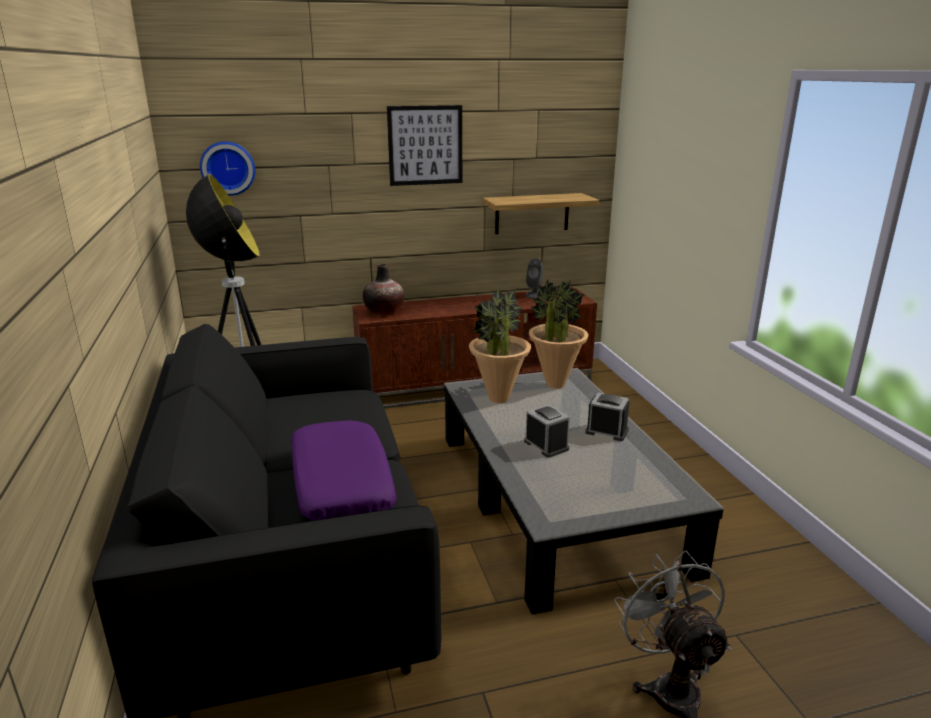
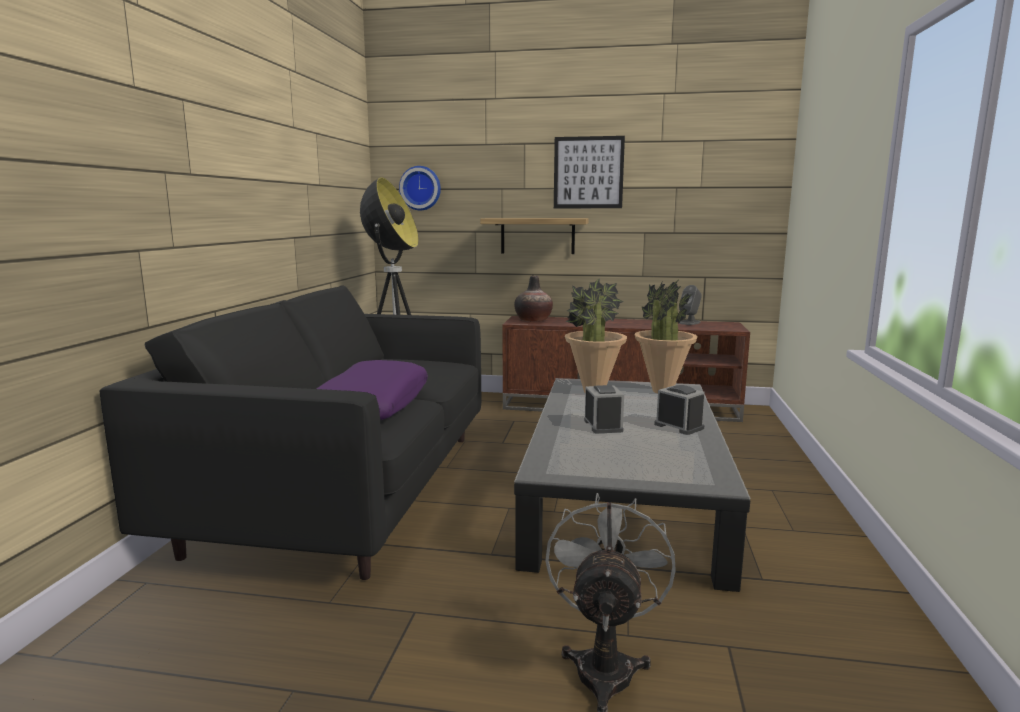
camera: 25 degrees right, 10 degrees down
shelf [482,193,599,234] -> shelf moved to [480,218,589,254]

